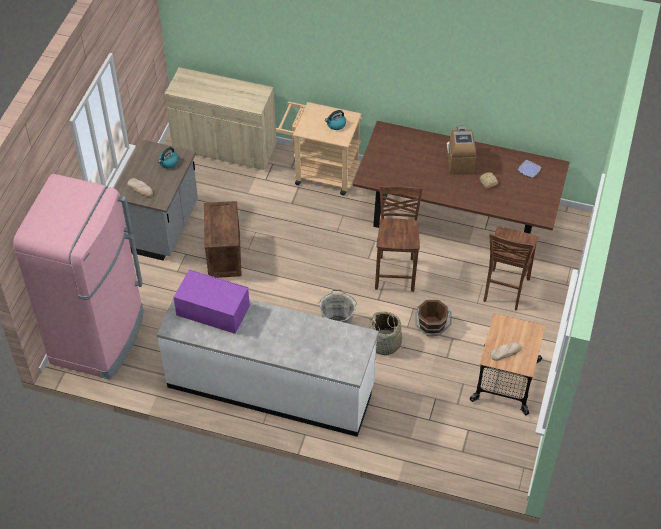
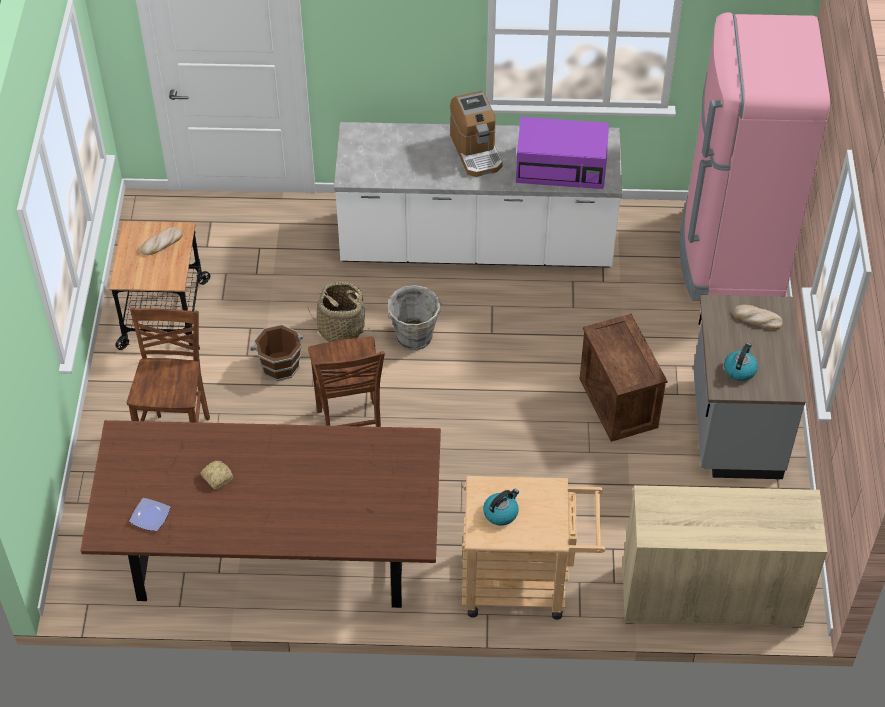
camera: 165 degrees right, 0 degrees up
coffee machine [446,126,476,173] -> coffee machine moved to [450,91,503,177]

